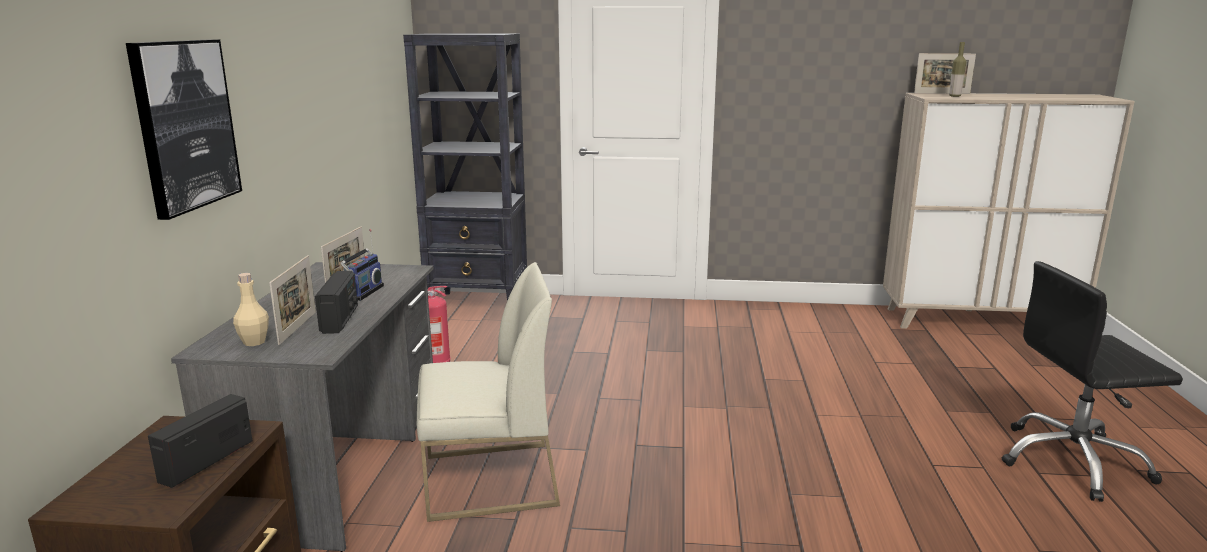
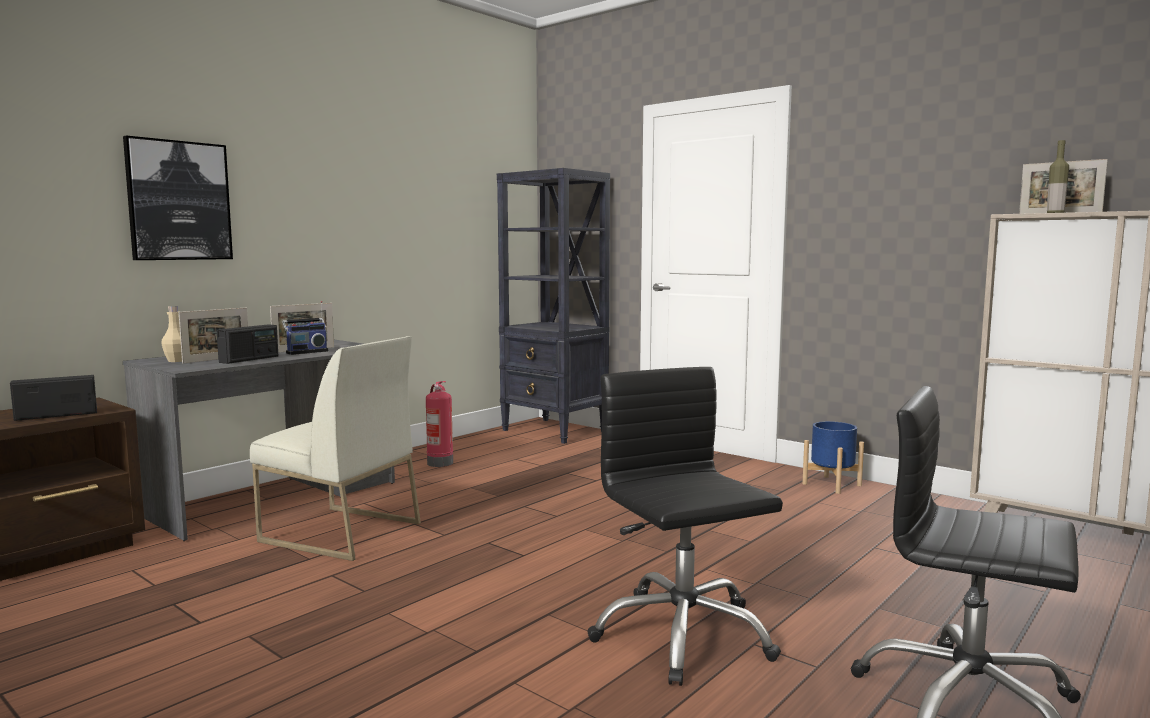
camera: 35 degrees right, 10 degrees down
none -> black office chair [587,367,783,686]
none -> blue planter [802,421,864,494]

